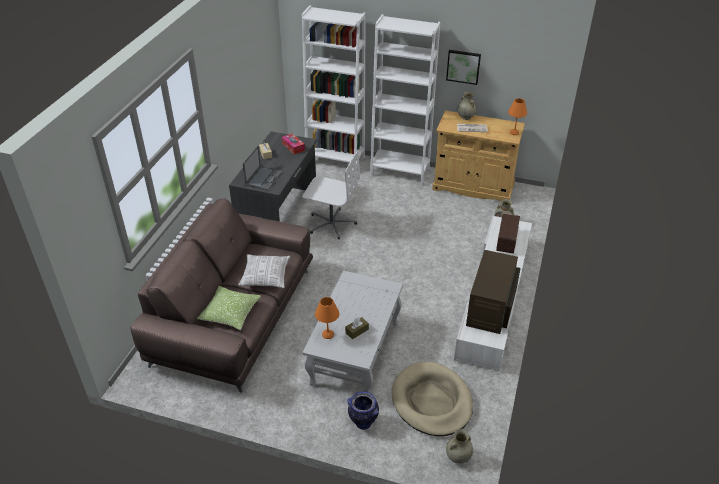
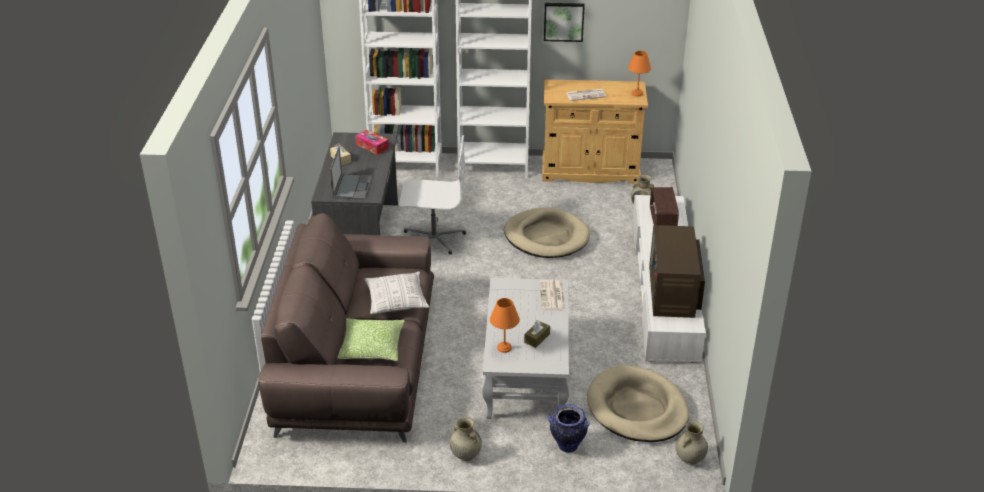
camera: 15 degrees left, 5 degrees down
beige vase [457,91,477,120] -> beige vase moved to [450,417,482,461]
none -> beige dog bed [504,208,590,258]
none -> newspaper [539,280,566,310]

